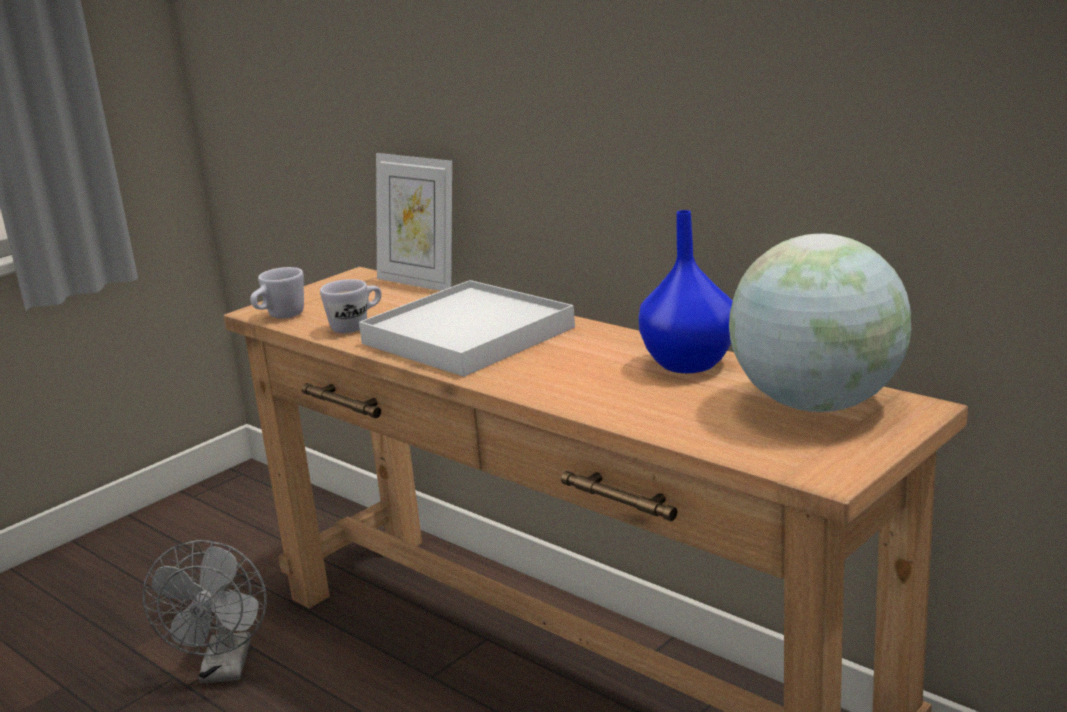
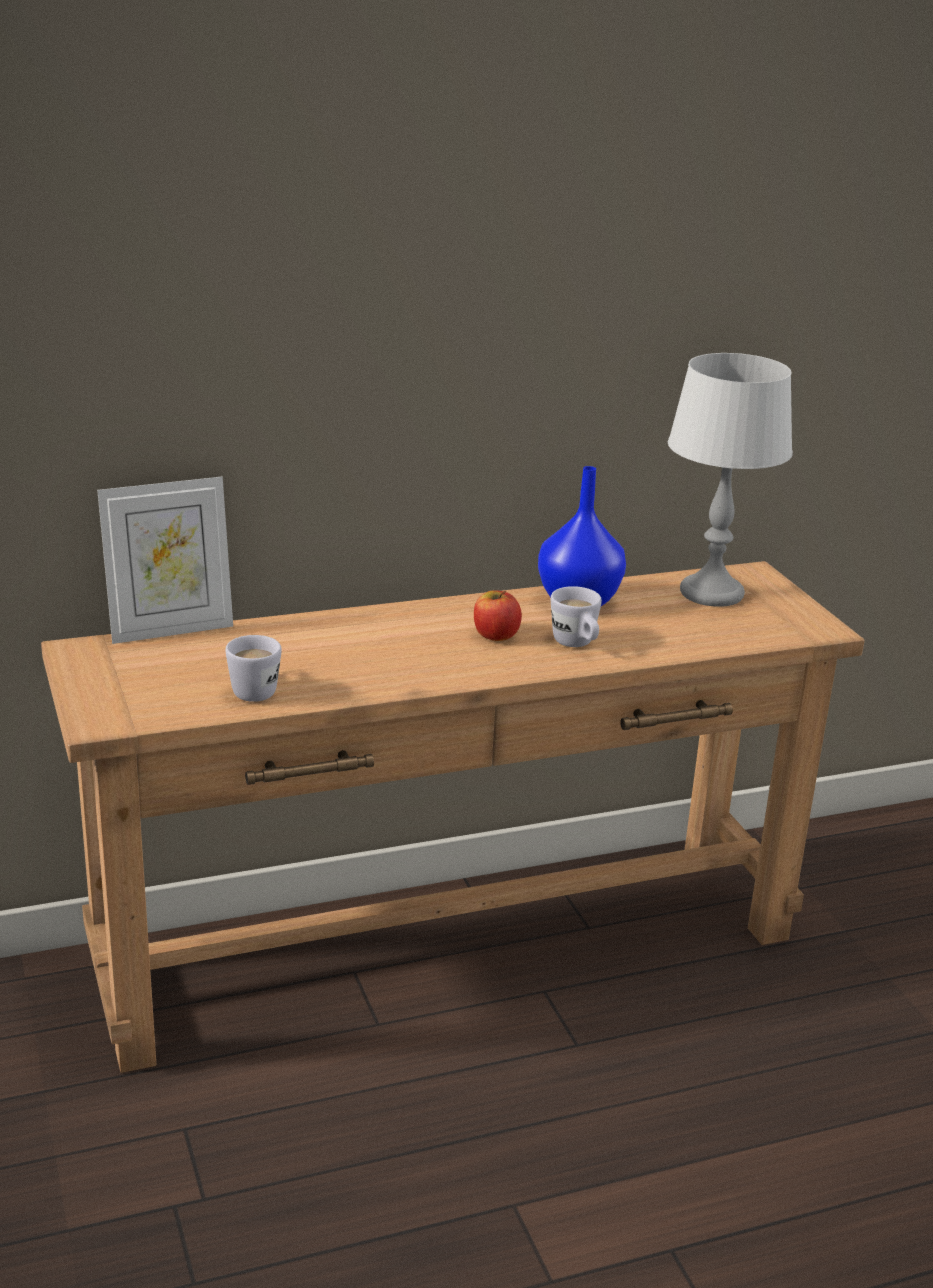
camera: 65 degrees left, 5 degrees up
grey fan [143,540,267,684] -> none
white mug [250,267,304,319] -> white mug moved to [551,586,602,647]
white tray [359,280,575,377] -> none
globe [729,234,911,412] -> grey table lamp [668,353,793,607]
none -> apple [474,590,522,641]

